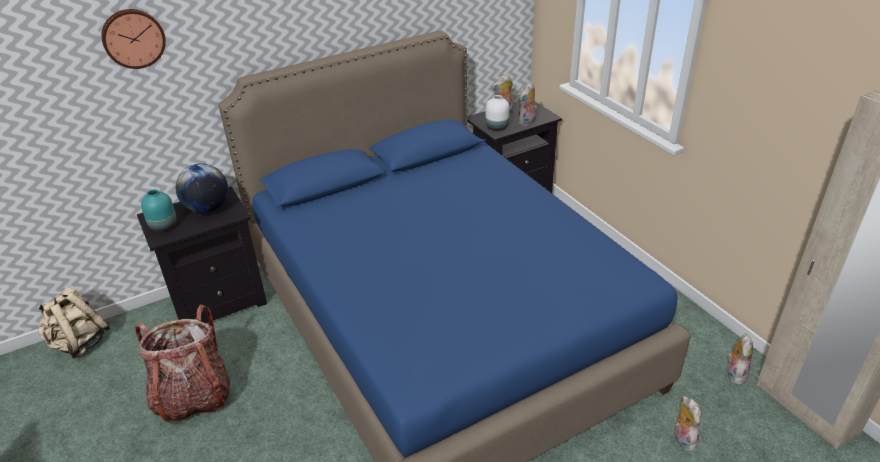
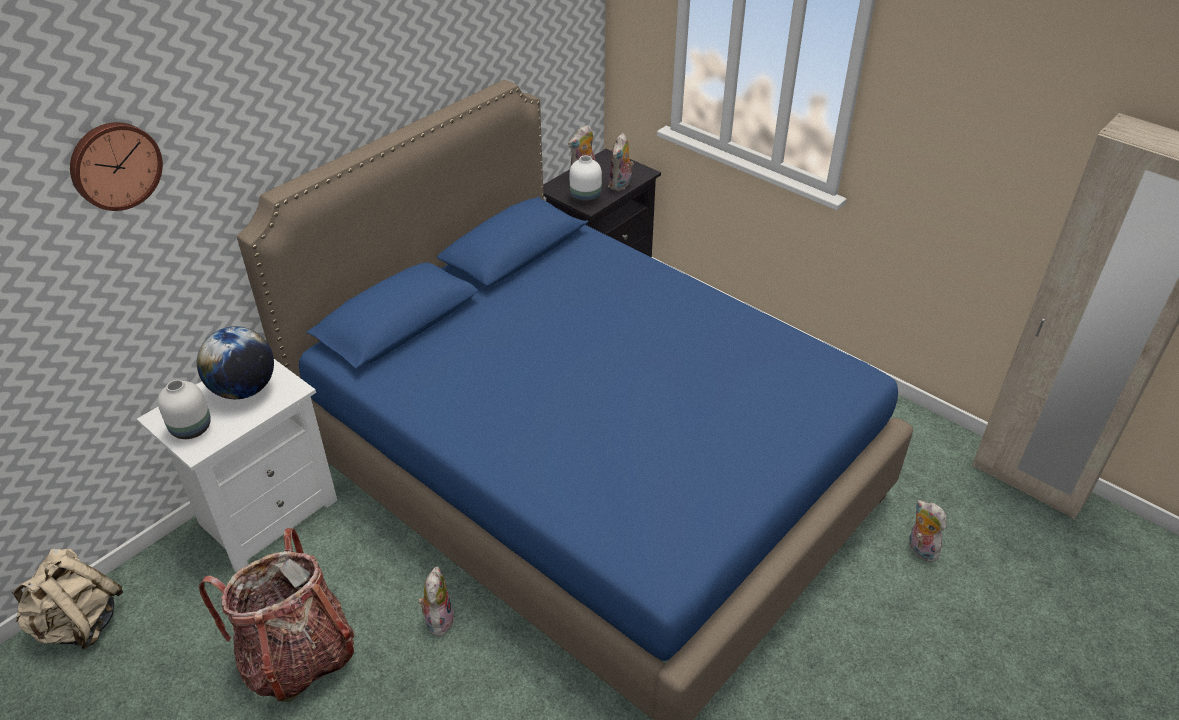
camera: 20 degrees left, 5 degrees up
black nightstand [137,186,267,323] -> white nightstand [137,359,338,572]
turquoise vase [141,189,177,232] -> white vase [158,380,211,439]
plush toy [728,333,753,385] -> plush toy moved to [418,566,454,636]

